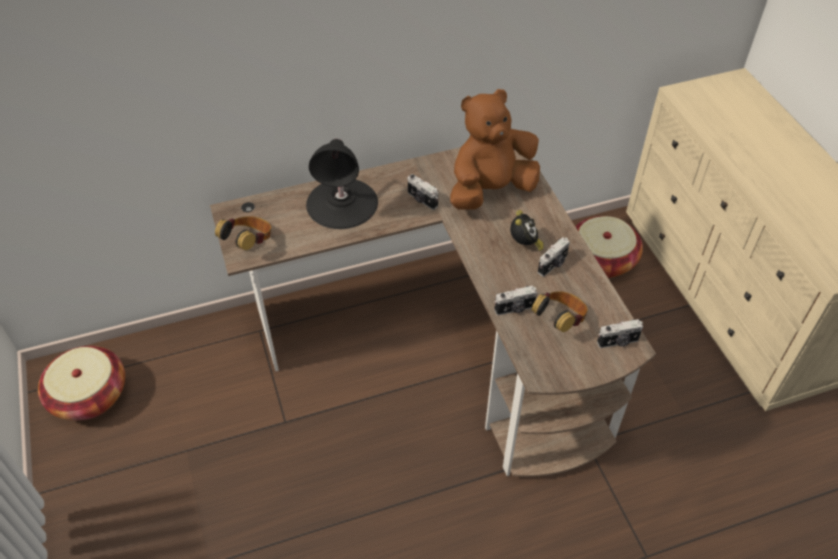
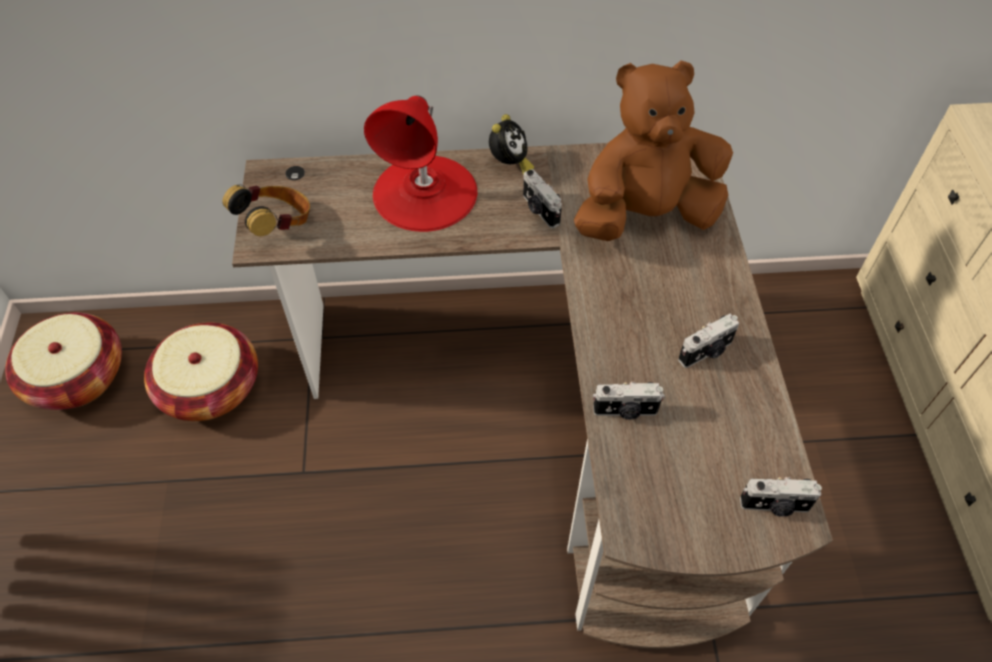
camera: 15 degrees right, 5 degrees up
black table lamp [306,139,378,229] -> red table lamp [364,95,477,232]
alarm clock [510,210,544,251] -> alarm clock moved to [489,114,534,175]
headphones [531,291,588,332] -> none
basket [575,216,643,278] -> basket moved to [144,323,258,421]

